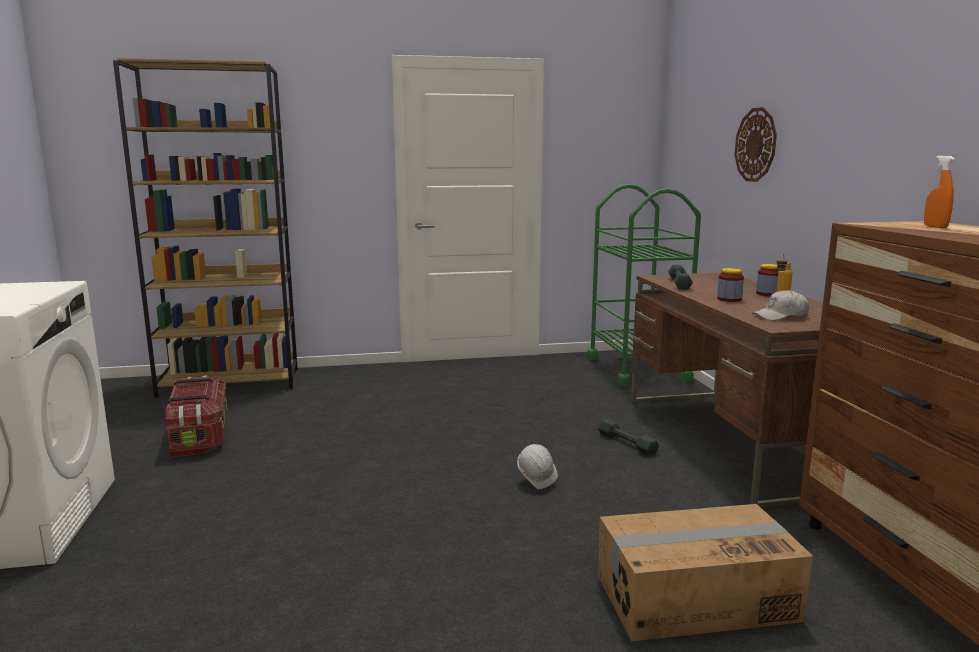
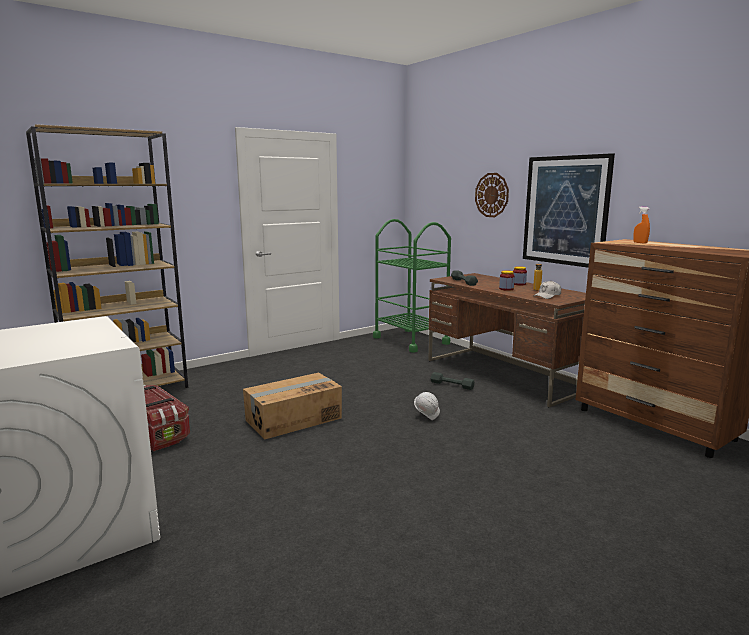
camera: 25 degrees left, 0 degrees up
cardboard box [598,504,813,642] -> cardboard box moved to [243,373,342,440]
none -> picture [523,153,615,268]

